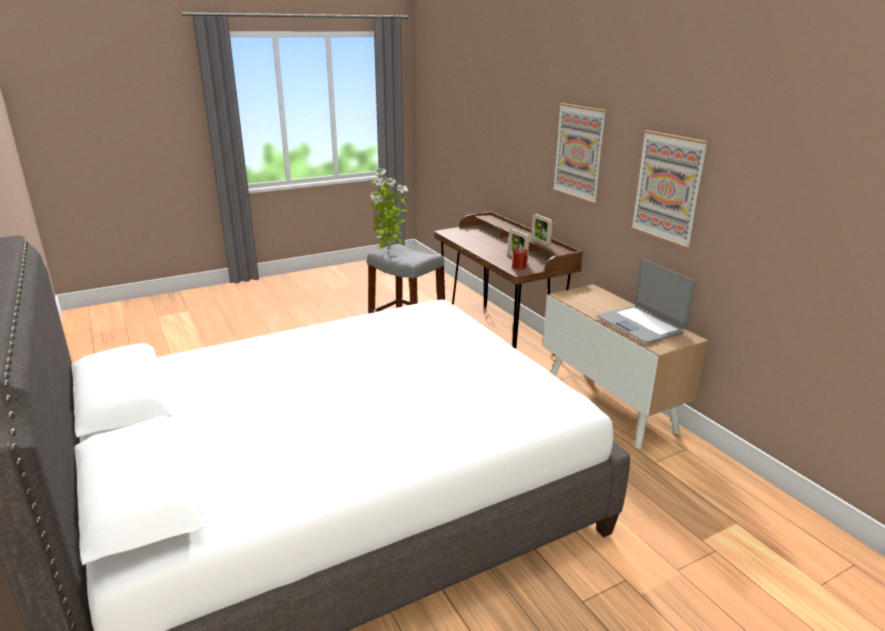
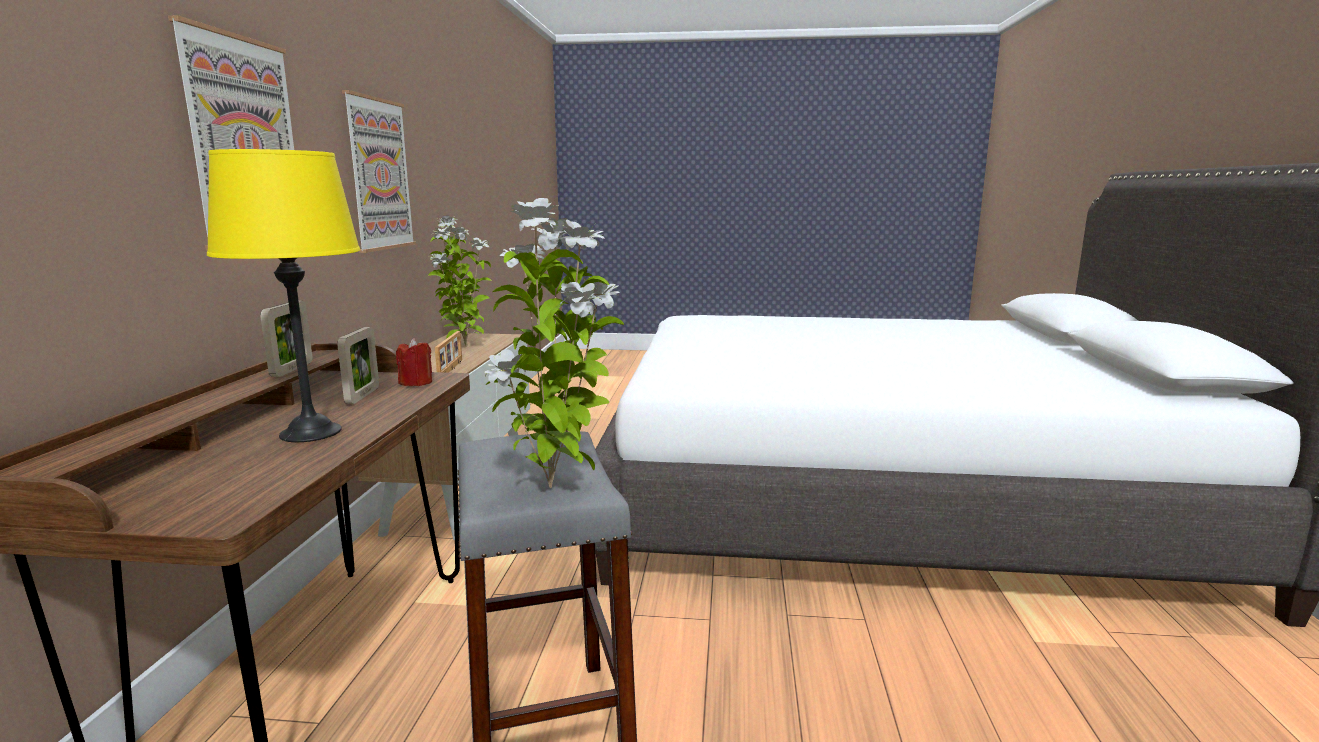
camera: 145 degrees left, 10 degrees down
laptop [597,259,695,343] -> potted plant [428,216,492,346]
none -> yellow table lamp [207,149,360,442]
none -> picture frame [435,331,462,373]

